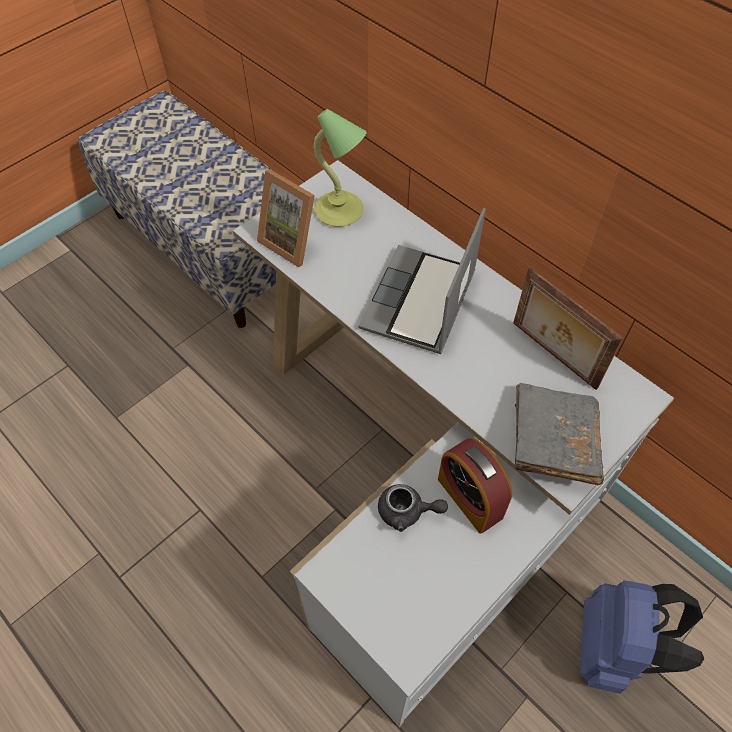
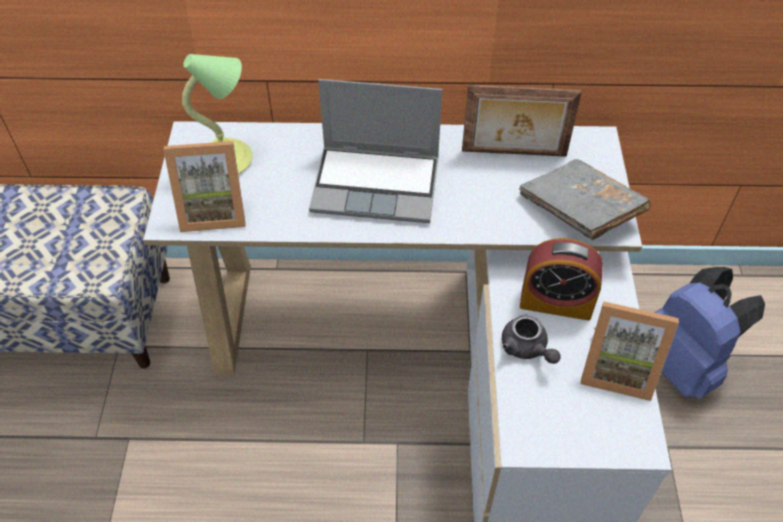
camera: 45 degrees left, 5 degrees down
laptop [359,208,486,354] -> laptop turned 60 degrees counterclockwise [309,79,442,223]
grey teapot [378,484,448,532] -> grey teapot turned 90 degrees clockwise [502,314,560,364]
none -> picture frame [580,301,679,401]

